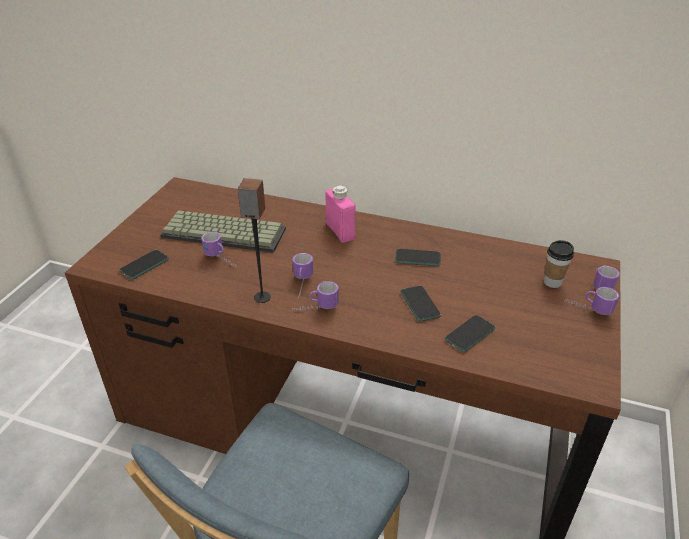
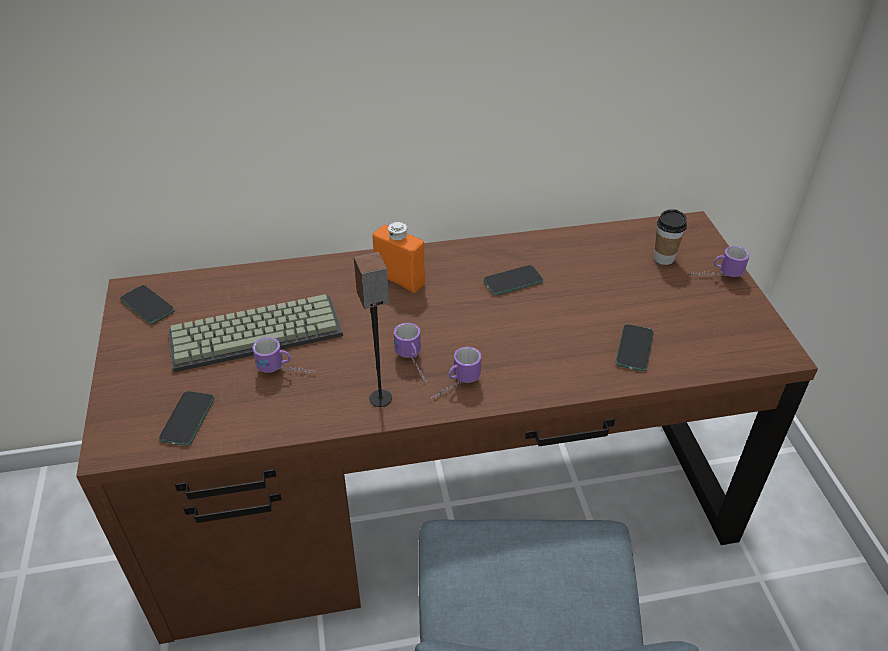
camera: 30 degrees left, 5 degrees up
pink bottle [325,186,356,243] -> orange bottle [372,222,425,293]
phone [400,286,441,321] -> phone moved to [120,285,175,324]
mug [593,265,620,289] -> none

